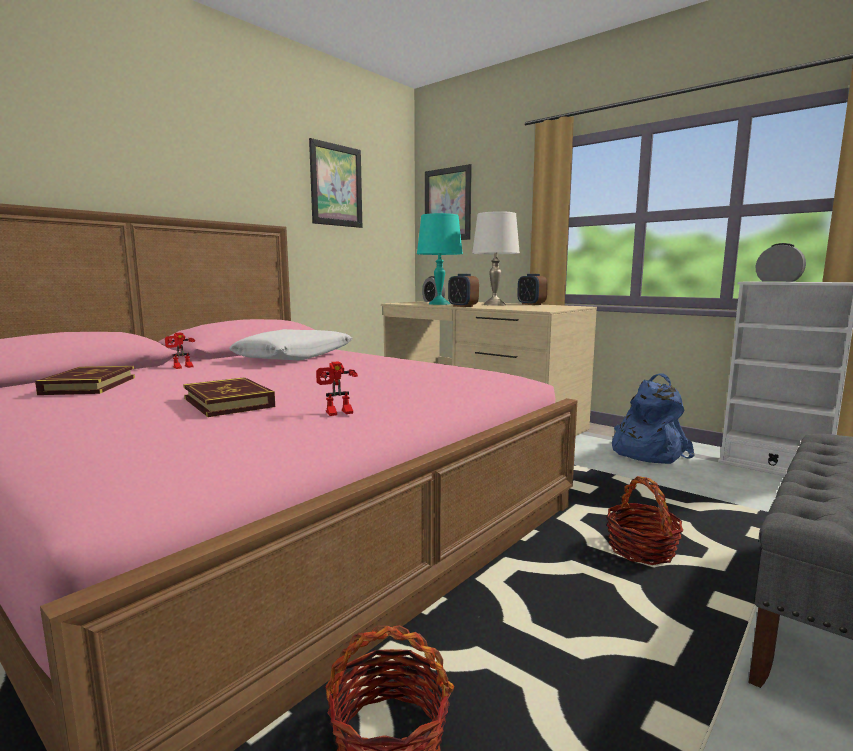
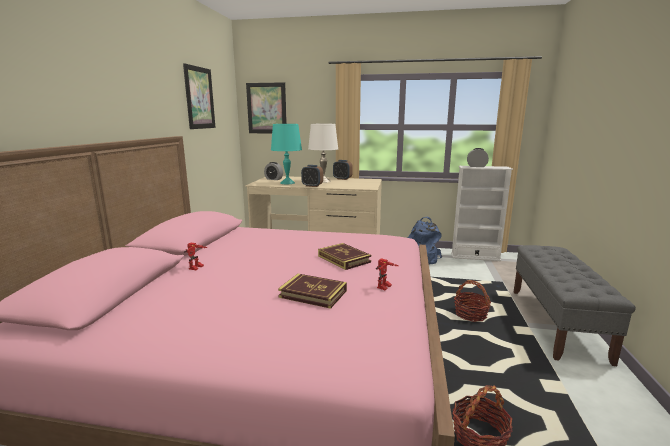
camera: 30 degrees left, 5 degrees up
book [35,366,135,395] -> book moved to [318,243,371,270]
white pillow [229,329,353,360] -> none

